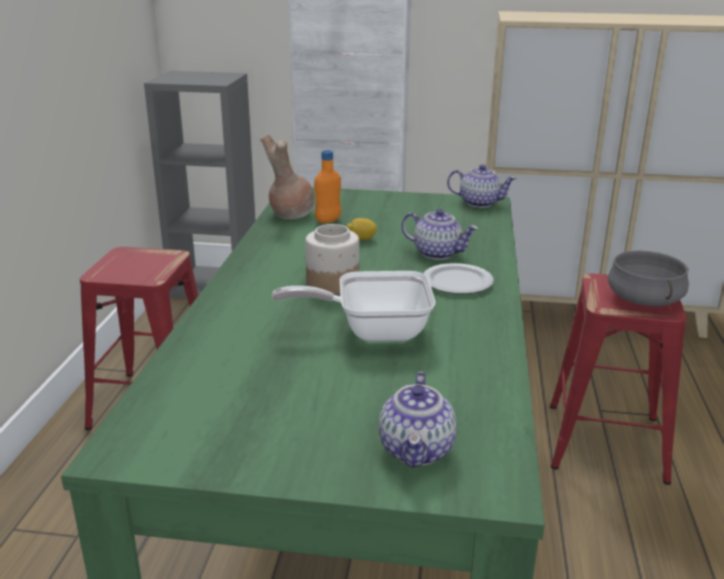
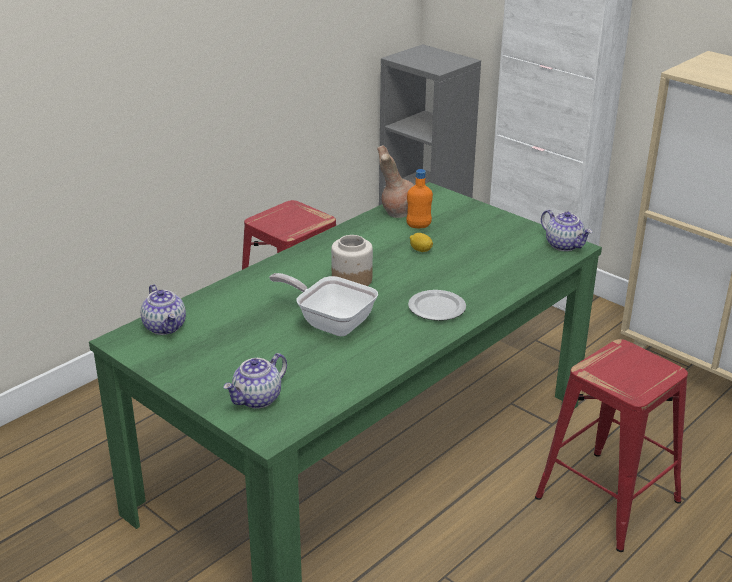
camera: 35 degrees right, 5 degrees up
teapot [401,209,478,260] -> teapot moved to [141,284,186,335]
grey cooking pot [608,251,689,307] -> none

